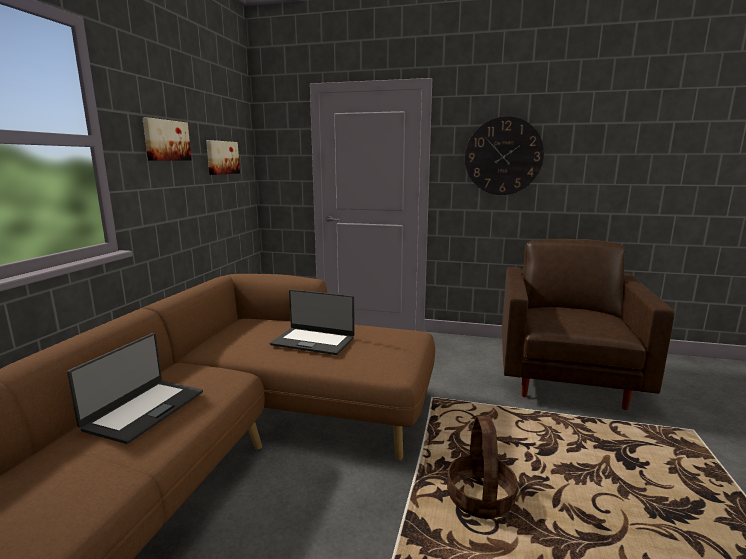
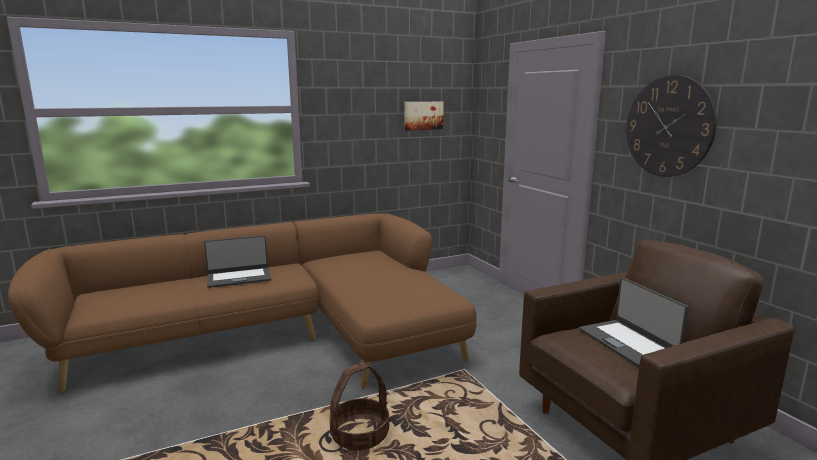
camera: 50 degrees right, 0 degrees up
picture [142,117,192,161] -> none
laptop [270,289,355,355] -> laptop moved to [579,277,689,367]

